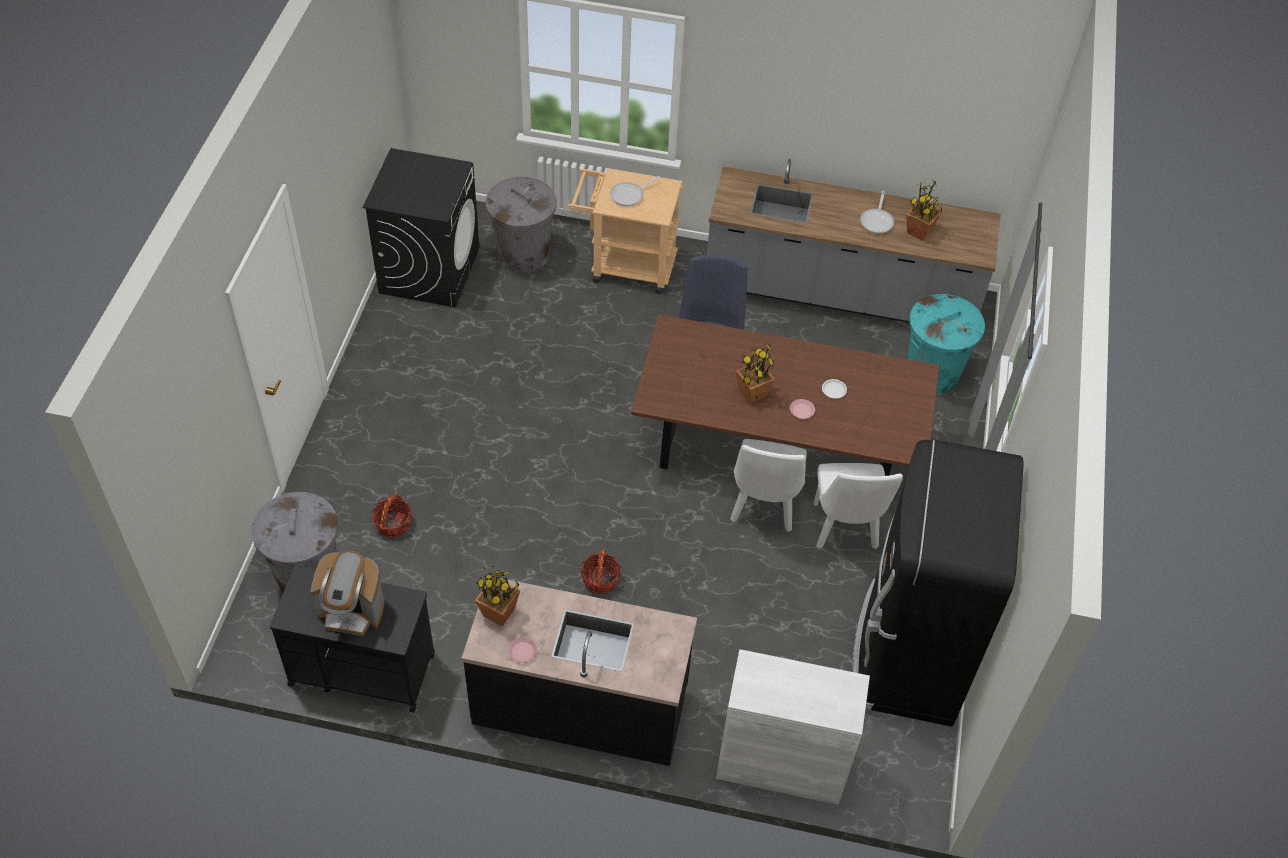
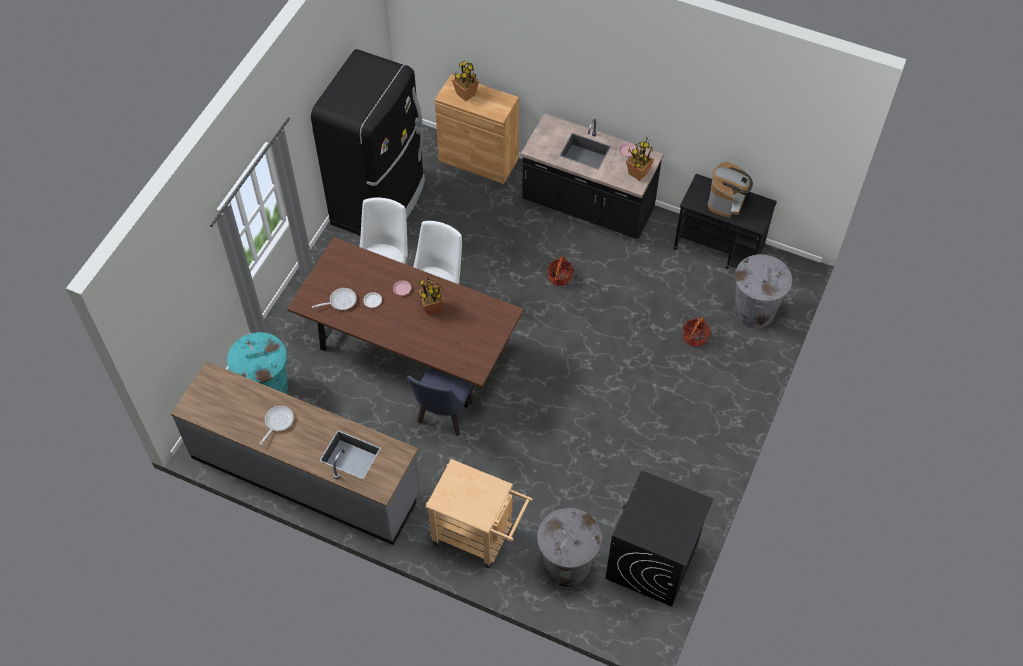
camera: 165 degrees left, 5 degrees up
coffee machine [311,551,385,636] -> coffee machine turned 90 degrees clockwise [708,162,753,218]
frying pan [610,176,660,206] -> frying pan moved to [312,288,357,310]
white cabinet [716,649,870,805] -> brown cabinet [435,74,519,184]
potted plant [906,179,942,241] -> potted plant moved to [452,61,479,101]

